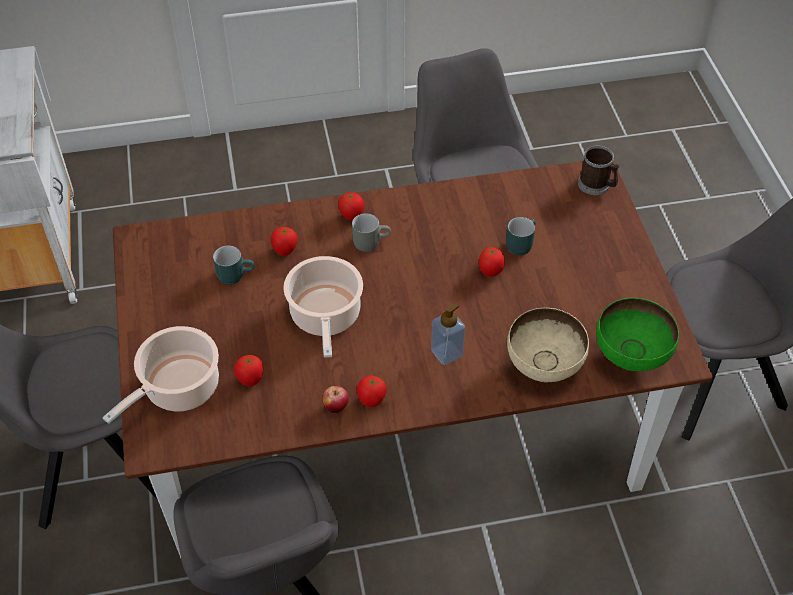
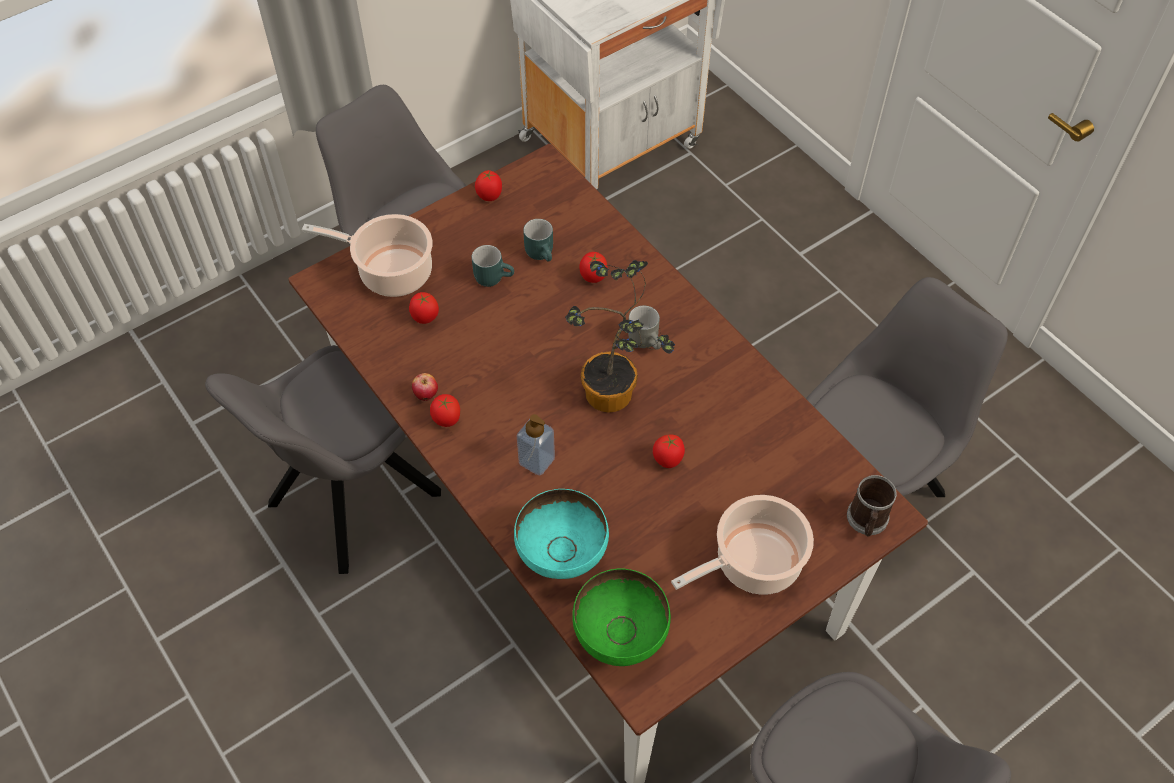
camera: 65 degrees right, 5 degrees up
cooking pot [283,256,363,358] -> cooking pot moved to [671,495,814,595]
tomato [338,192,364,221] -> tomato moved to [475,170,502,201]
turquoise mug [506,217,536,255] -> turquoise mug moved to [472,245,514,287]
beige bowl [507,308,589,383] -> turquoise bowl [514,489,609,579]
none -> potted plant [565,260,675,413]

